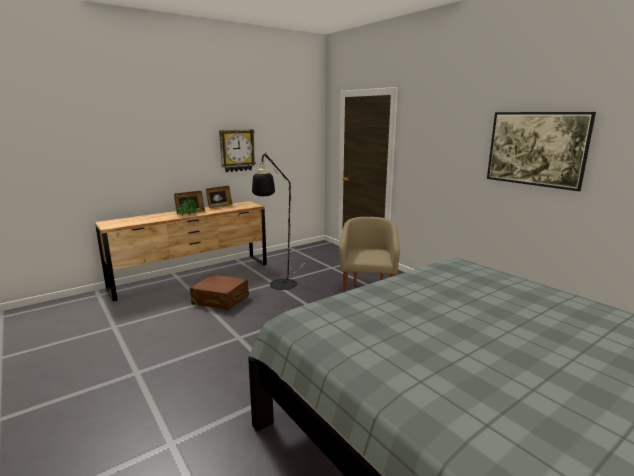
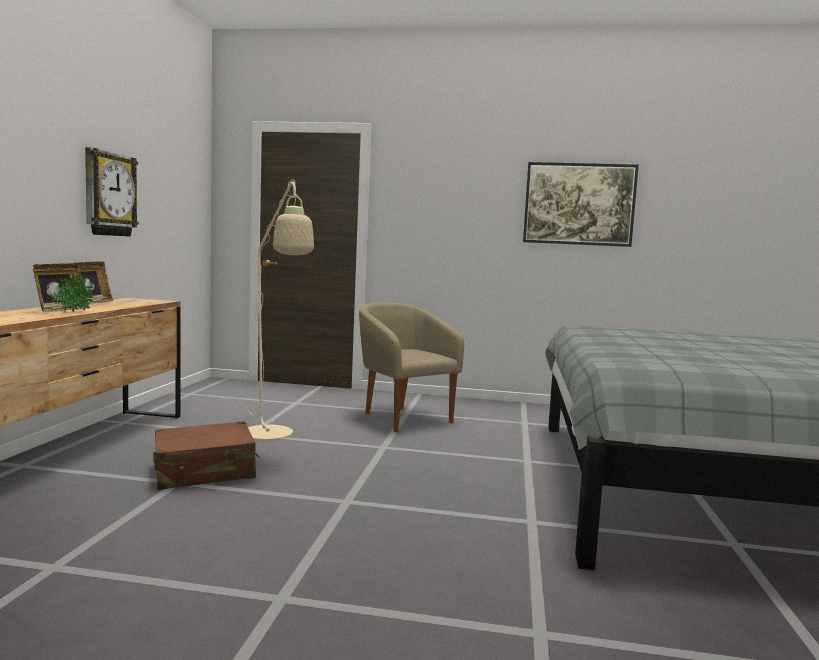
camera: 45 degrees left, 10 degrees down
black floor lamp [252,153,301,290] -> beige floor lamp [238,179,314,440]

